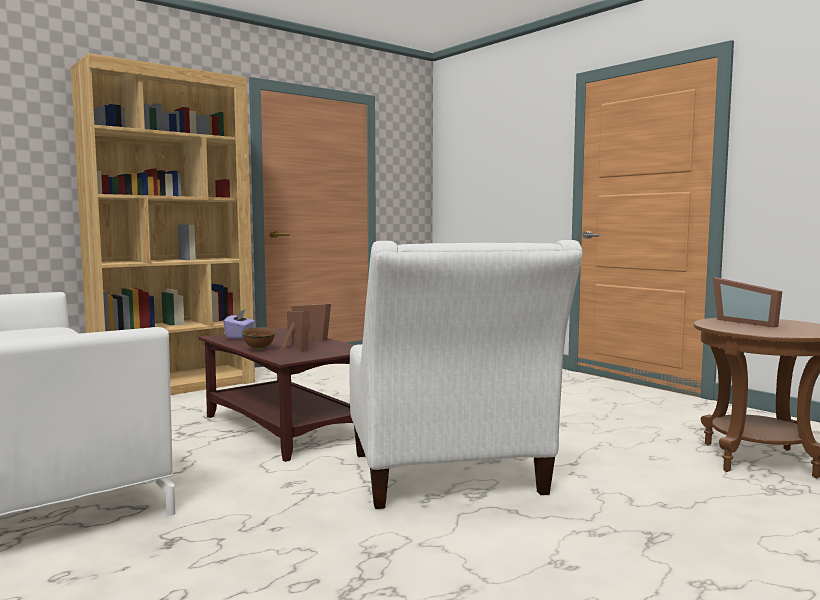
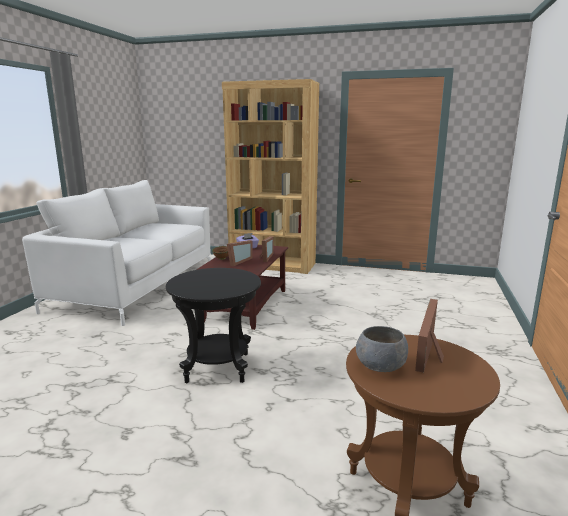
camera: 55 degrees right, 10 degrees up
white armchair [350,240,583,509] -> black side table [166,268,261,383]
none -> grey bowl [356,326,408,372]

